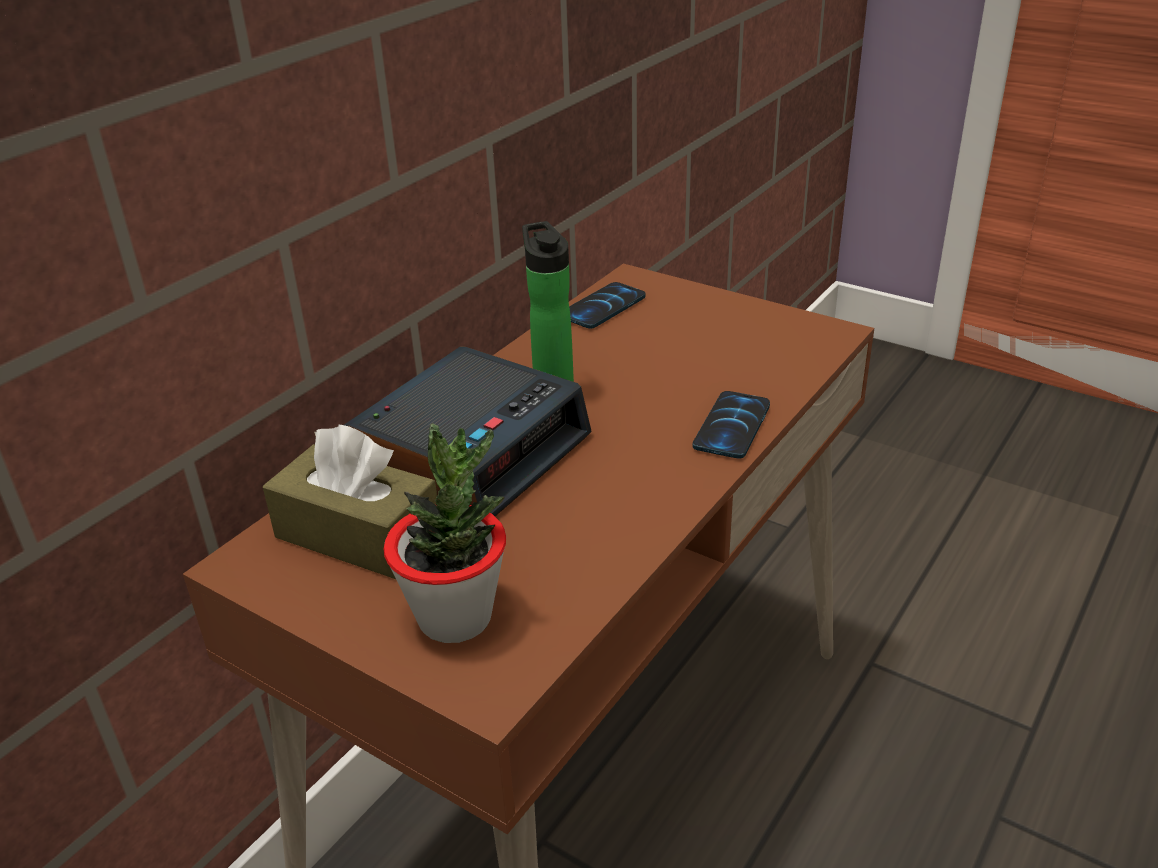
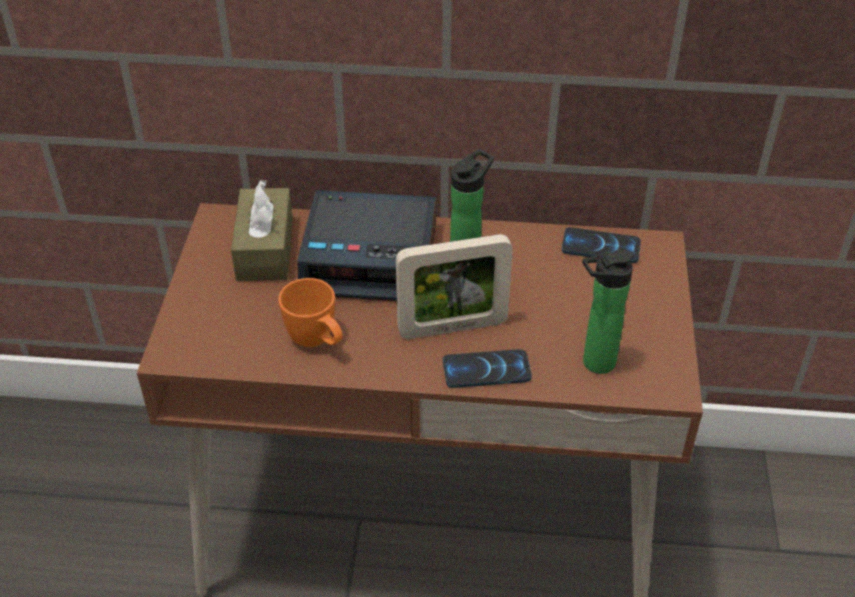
camera: 60 degrees right, 10 degrees up
potted plant [384,423,506,643] -> none
none -> orange mug [278,278,343,347]
none -> picture frame [396,234,513,339]
none -> bottle [582,250,634,374]

